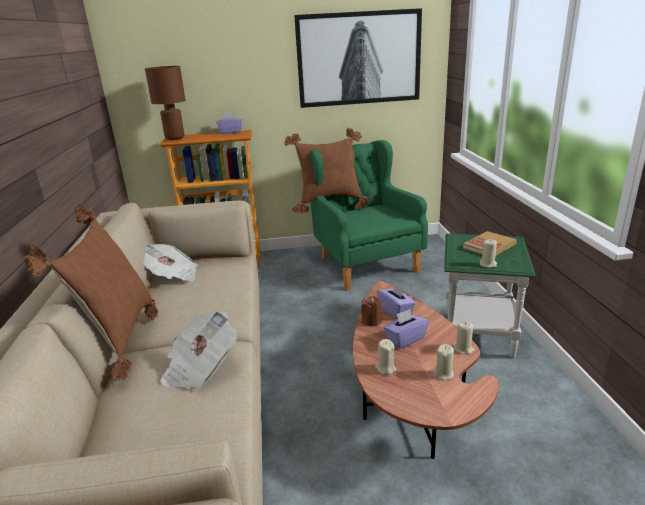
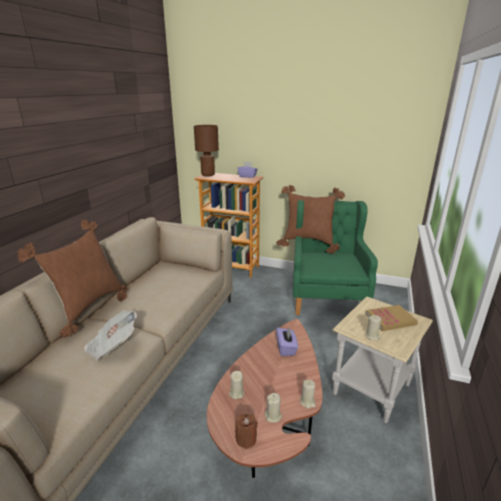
camera: 25 degrees right, 0 degrees up
newspaper [143,244,198,281] -> none
picture [294,8,422,108] -> none
brown candle [361,296,381,326] -> brown candle moved to [235,414,258,449]
purple tissue box [384,309,429,348] -> none
green side table [444,234,536,358] -> beige side table [332,296,433,423]

